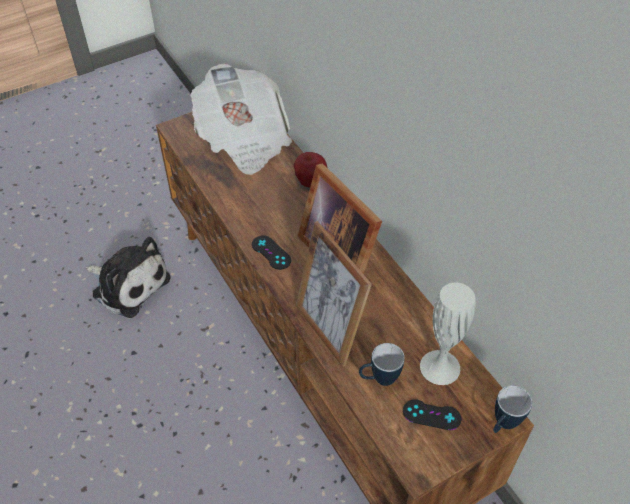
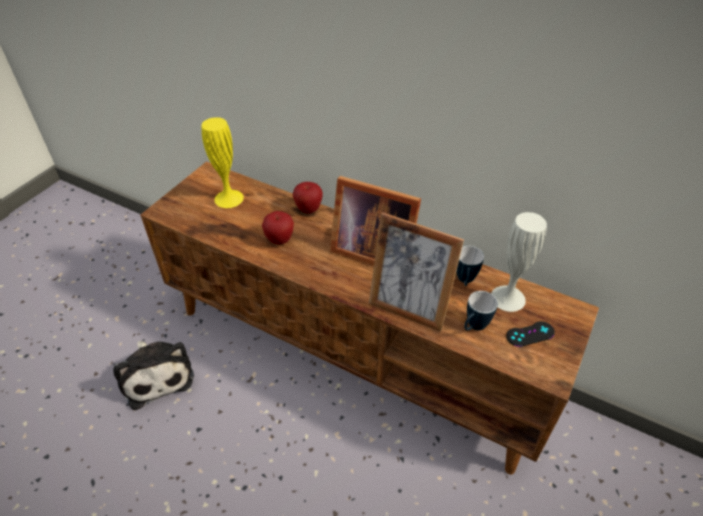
camera: 30 degrees left, 5 degrees down
plush toy [86,236,171,318] -> plush toy turned 60 degrees clockwise [113,341,194,410]
newspaper [191,63,292,175] -> yellow vase [202,117,244,208]
black game controller [252,235,291,270] -> none
mug [493,386,532,433] -> mug moved to [456,246,484,286]
none -> apple [262,211,294,244]

